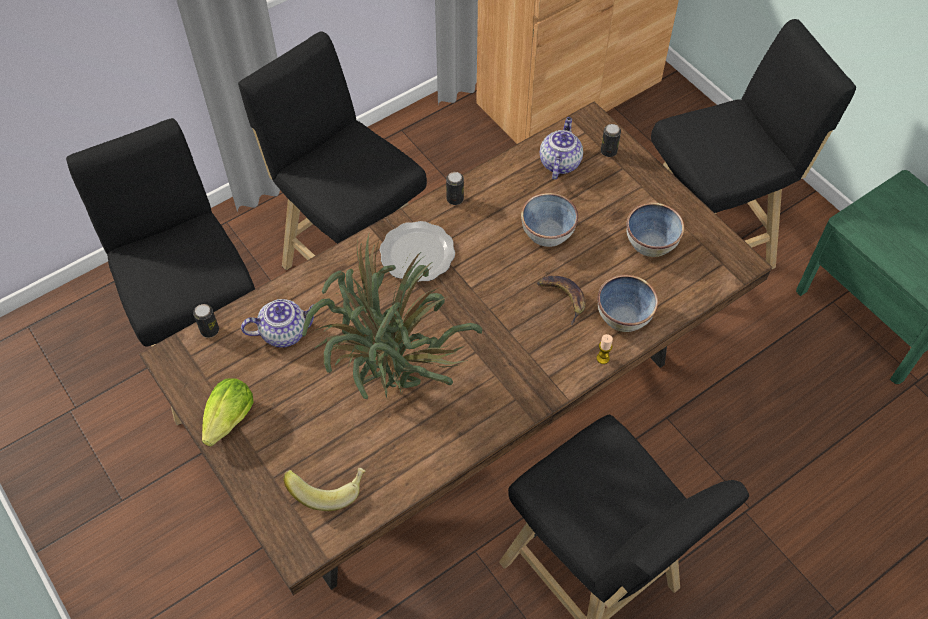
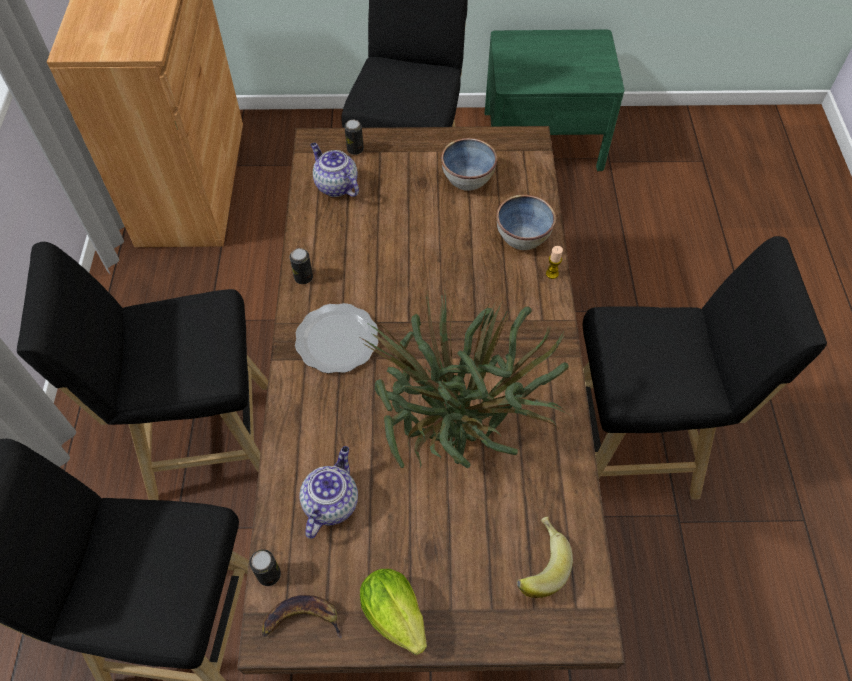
camera: 55 degrees left, 0 degrees up
bowl [521,193,578,247] -> none
banana [537,275,586,325] -> banana moved to [262,595,342,638]

